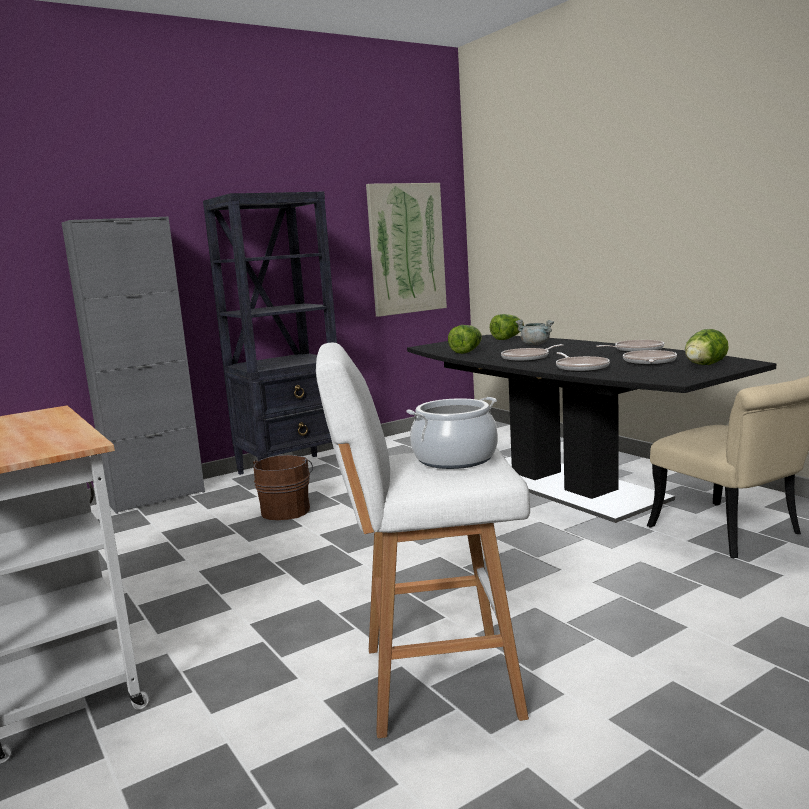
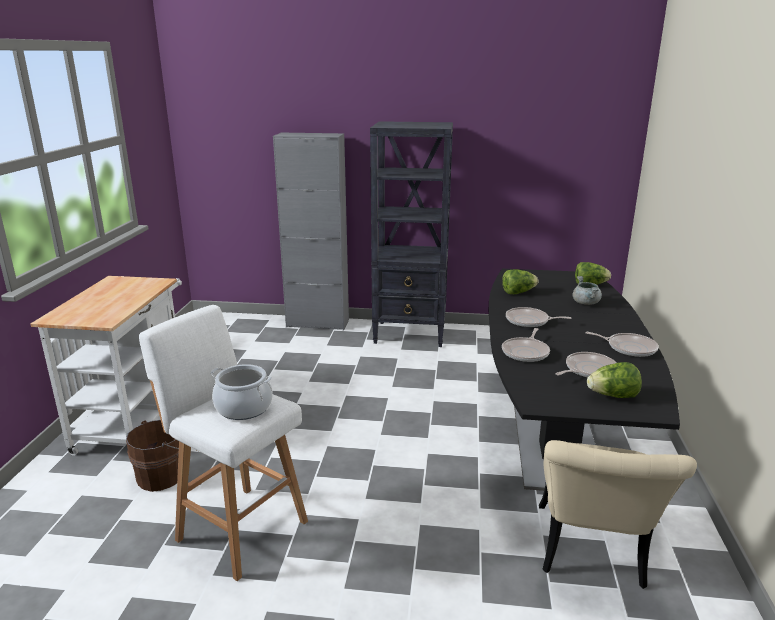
camera: 40 degrees right, 10 degrees up
brown bucket [253,455,313,520] -> brown bucket moved to [126,420,179,492]
picture [366,183,447,317] -> none

